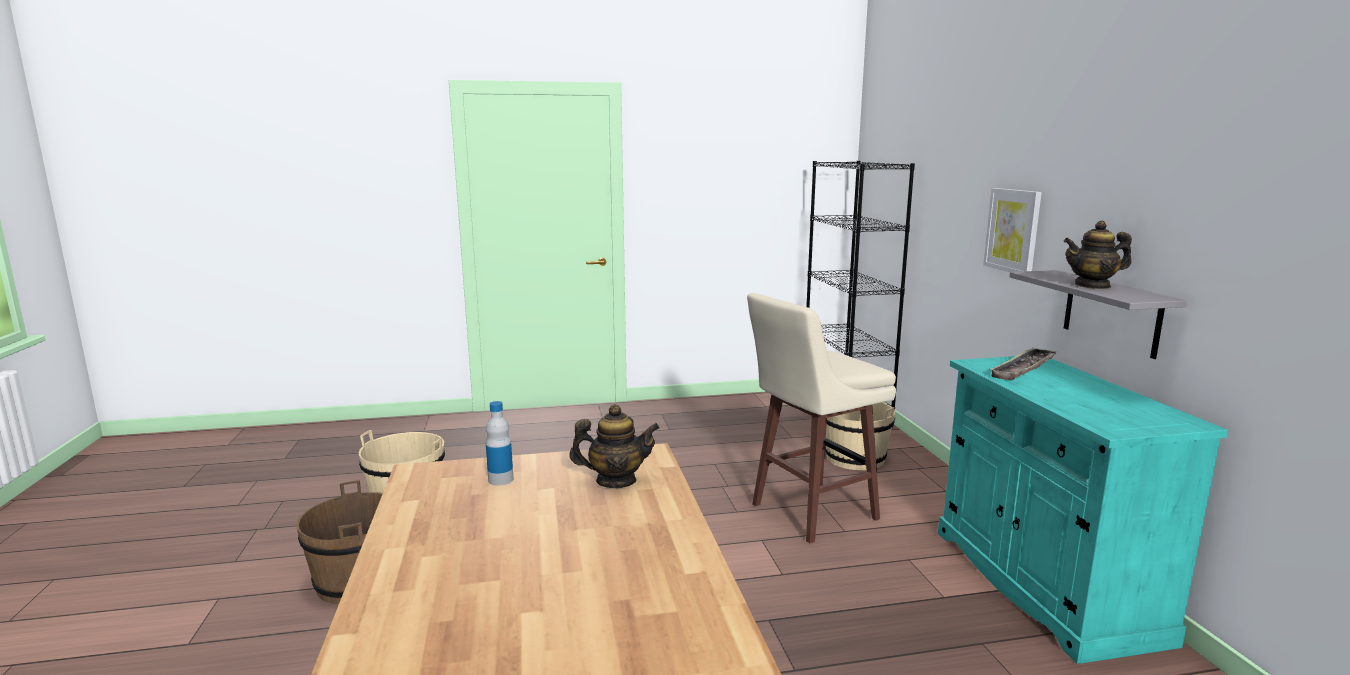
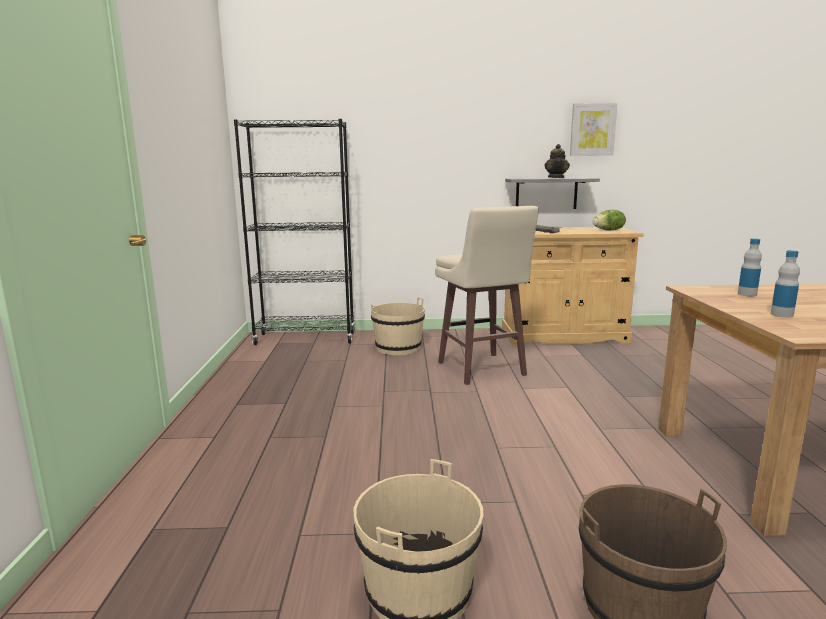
camera: 80 degrees left, 0 degrees up
teapot [569,404,660,488] -> bottle [738,238,762,297]
turquoise cabinet [938,356,1228,664] -> beige cabinet [502,227,644,346]
picture [983,188,1042,272] -> picture moved to [570,103,617,156]
none -> lettuce [593,210,626,231]

